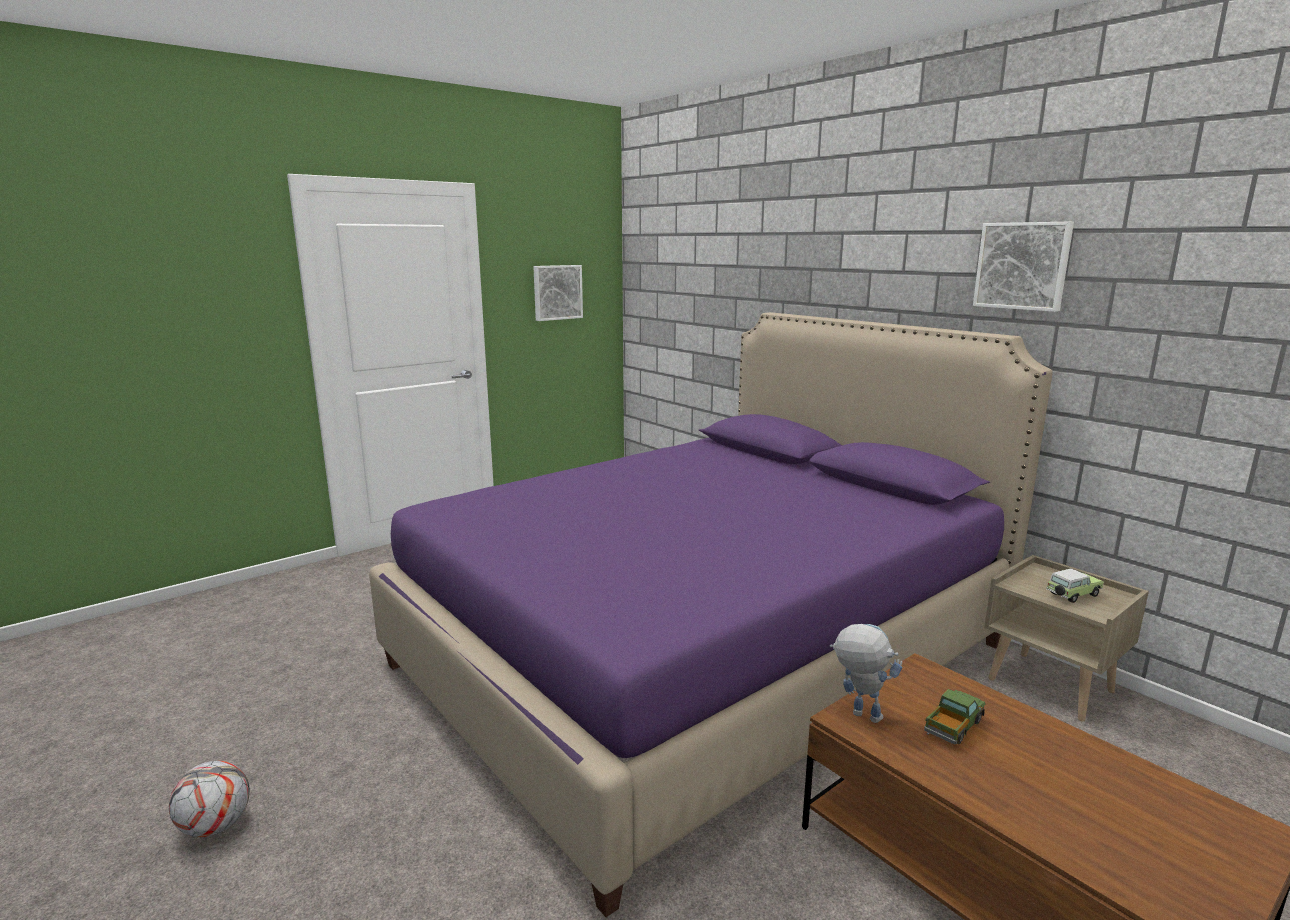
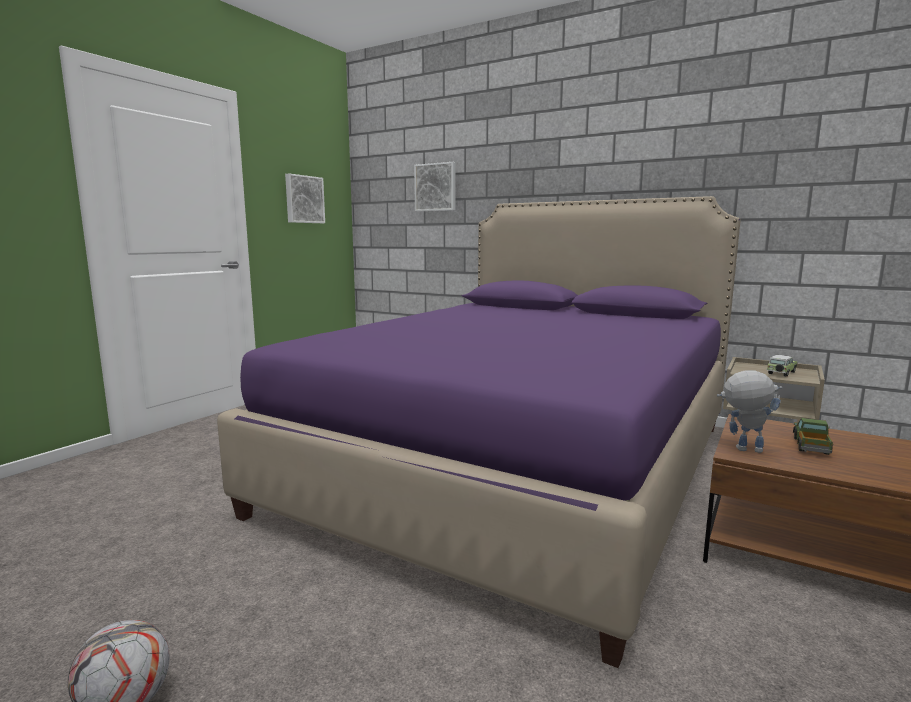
camera: 20 degrees left, 5 degrees down
picture [973,222,1074,312] -> picture moved to [414,162,456,211]

